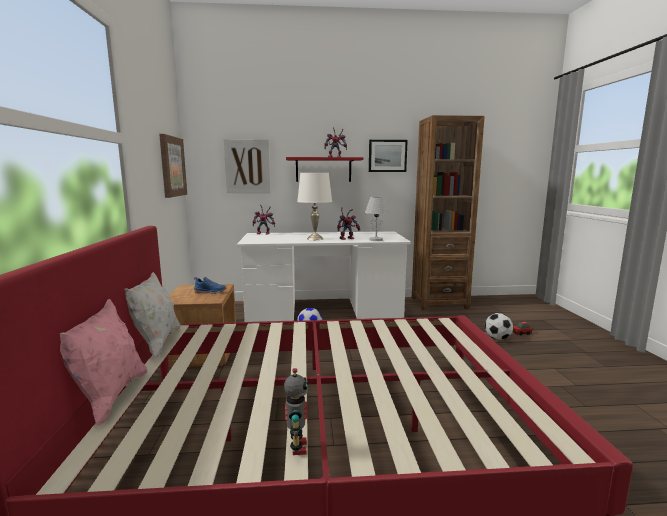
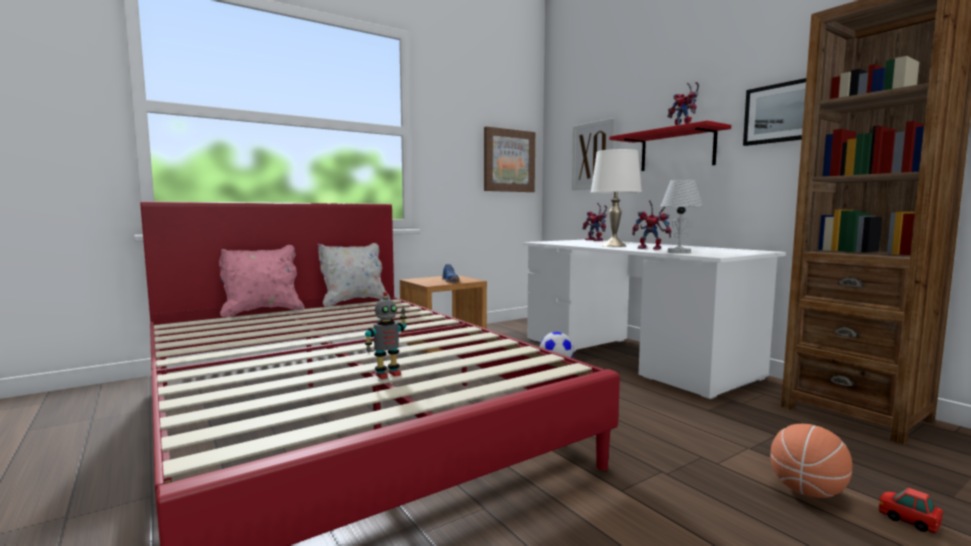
camera: 60 degrees right, 5 degrees down
toy robot [284,368,308,455] -> toy robot moved to [365,291,407,379]
football [485,313,513,340] -> basketball [770,424,853,498]

